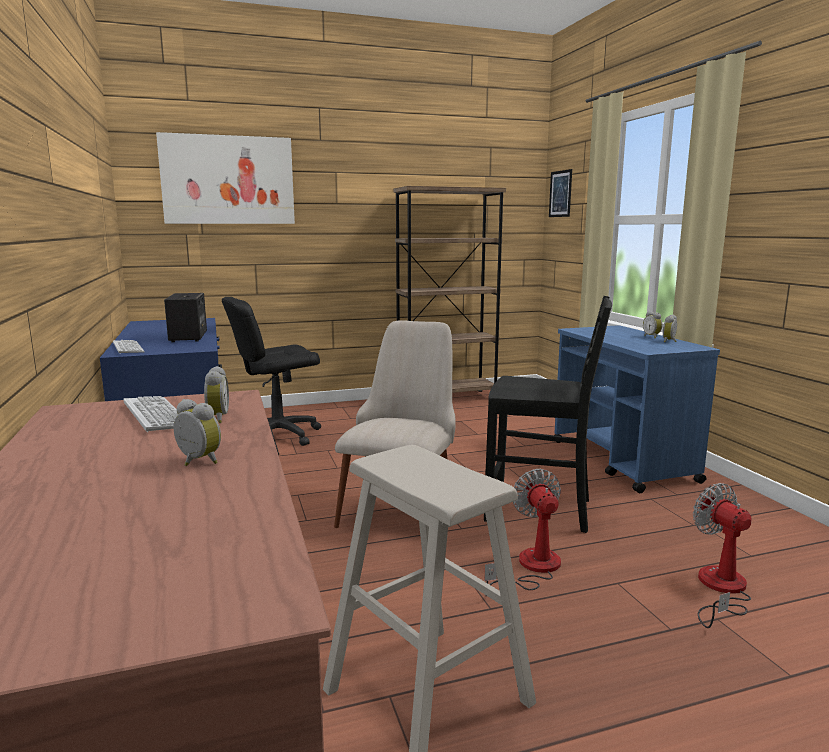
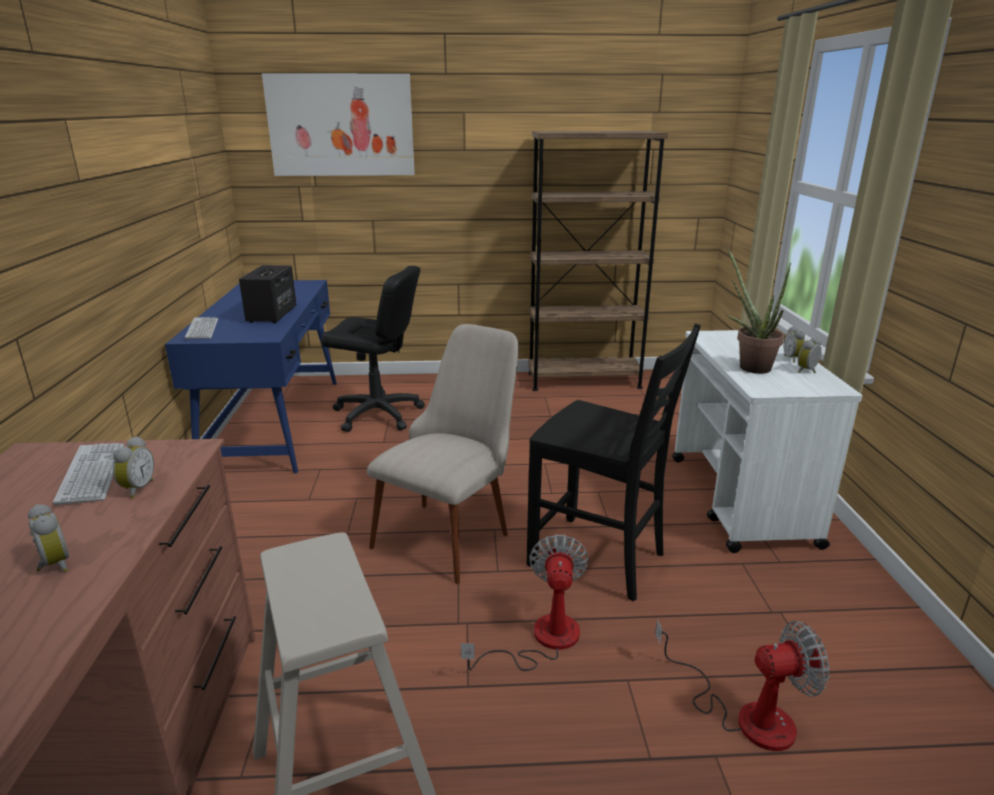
camera: 15 degrees right, 10 degrees up
black office chair [222,297,321,446] -> black office chair turned 150 degrees counterclockwise [321,266,425,432]
picture [549,169,572,217] -> none
blue cart [554,325,720,493] -> white cart [672,330,863,553]
fan [693,483,752,628] -> fan turned 90 degrees clockwise [655,619,830,751]
none -> potted plant [726,249,791,374]

